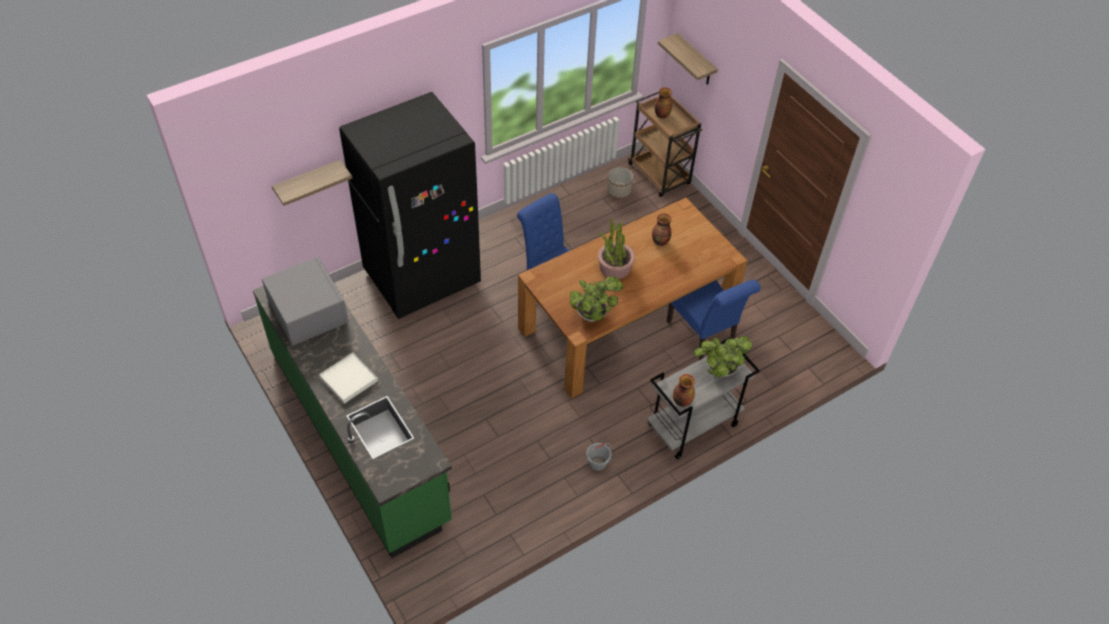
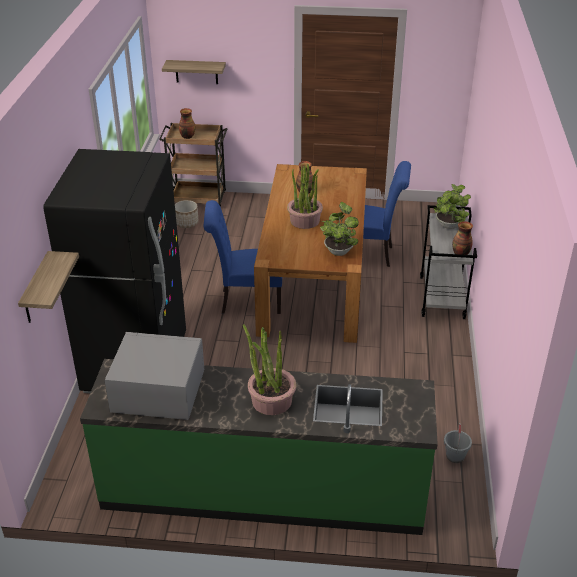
camera: 50 degrees left, 15 degrees down
white tray [319,353,378,404] -> potted plant [243,324,296,415]
grey bucket [586,443,611,472] -> grey bucket moved to [444,423,472,463]

